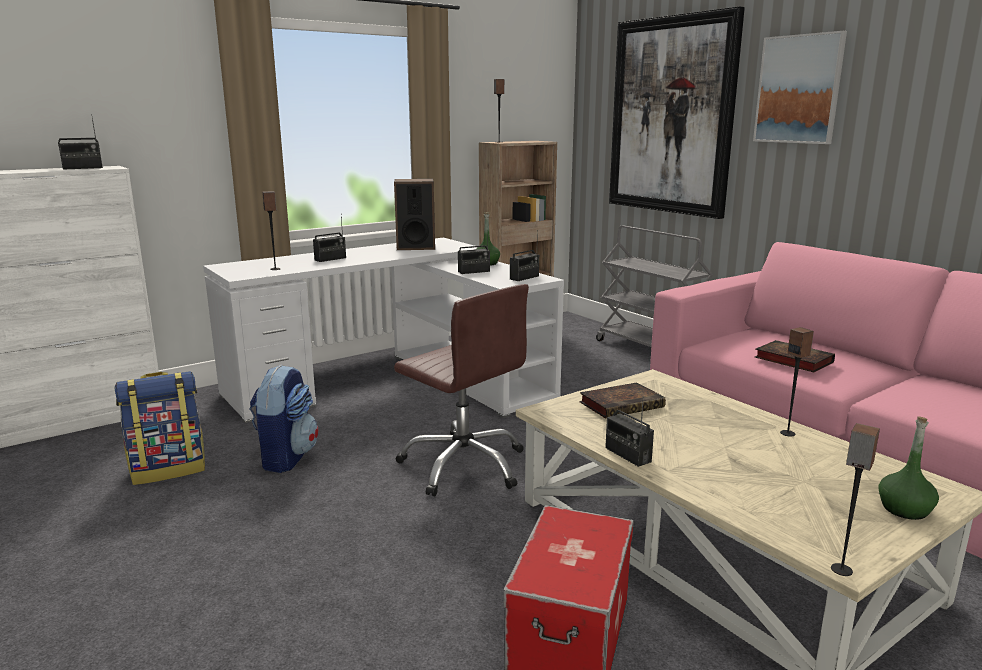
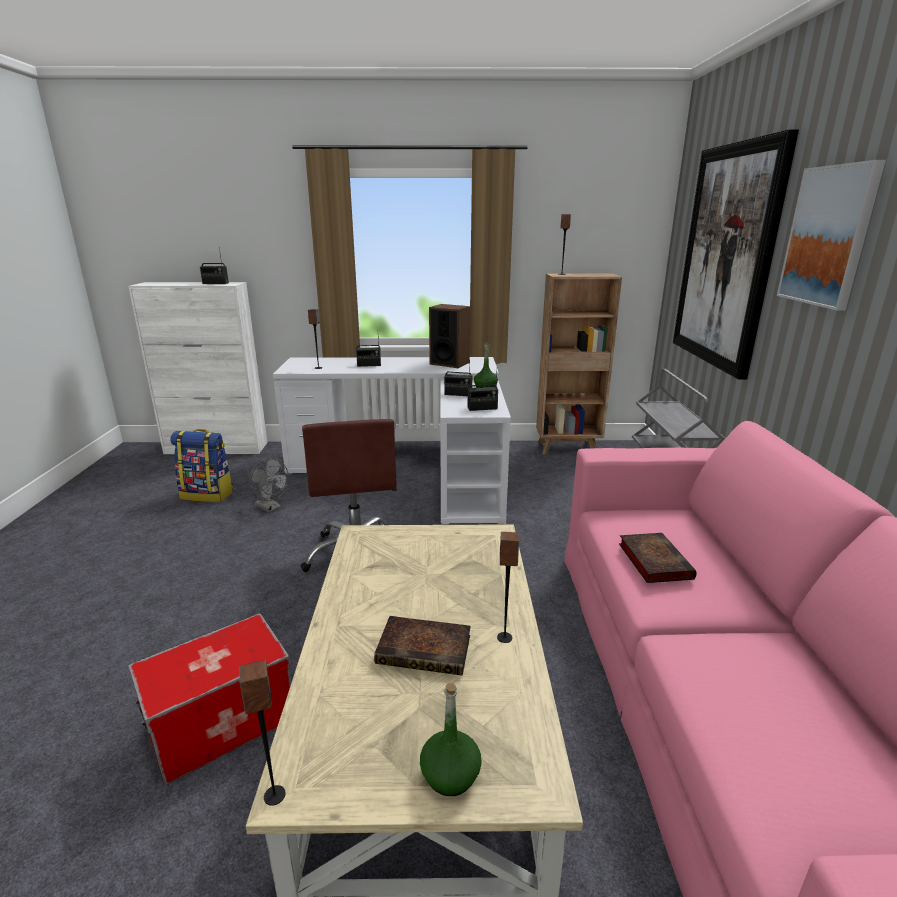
camera: 35 degrees right, 5 degrees up
backpack [249,365,319,473] -> grey fan [249,458,289,513]
book [579,383,666,418] -> book moved to [374,616,471,676]
radio [605,396,654,467] -> none

